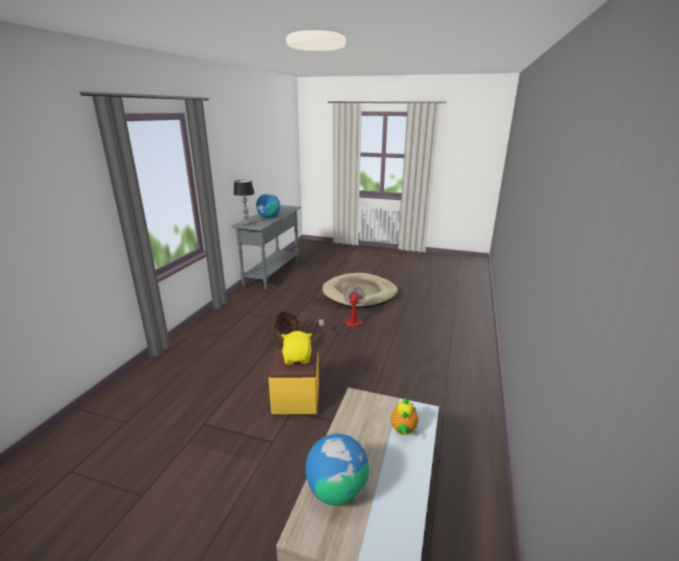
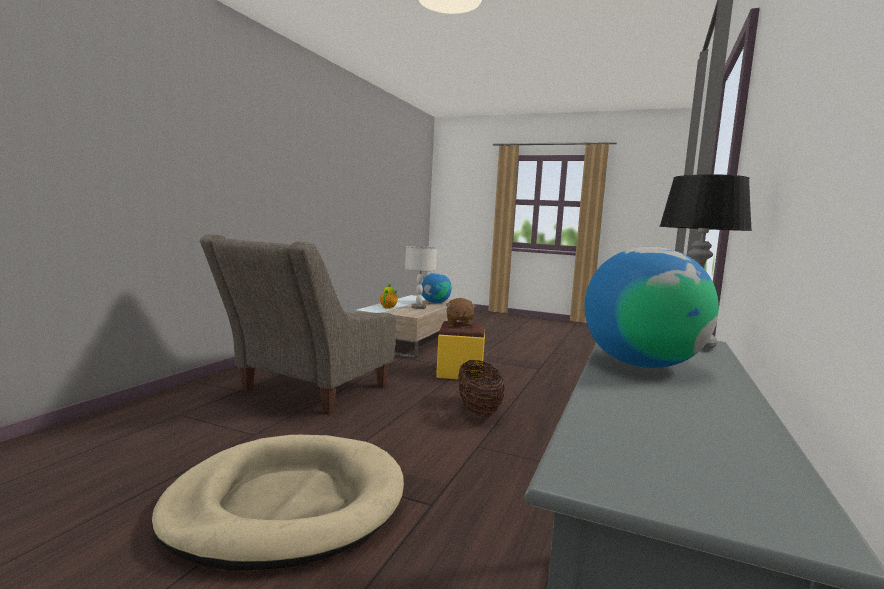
camera: 175 degrees left, 15 degrees down
yellow plush toy [281,331,312,365] -> brown plush toy [446,298,476,327]
fan [319,286,365,332] -> none
none -> grey armchair [200,234,396,414]
none -> grey table lamp [405,246,437,309]

